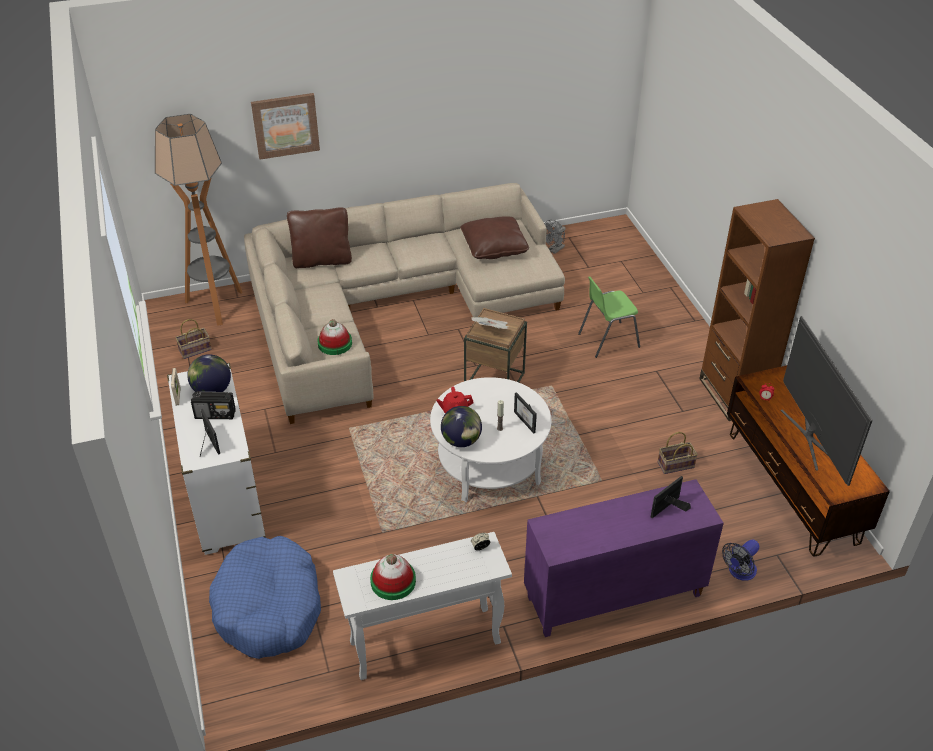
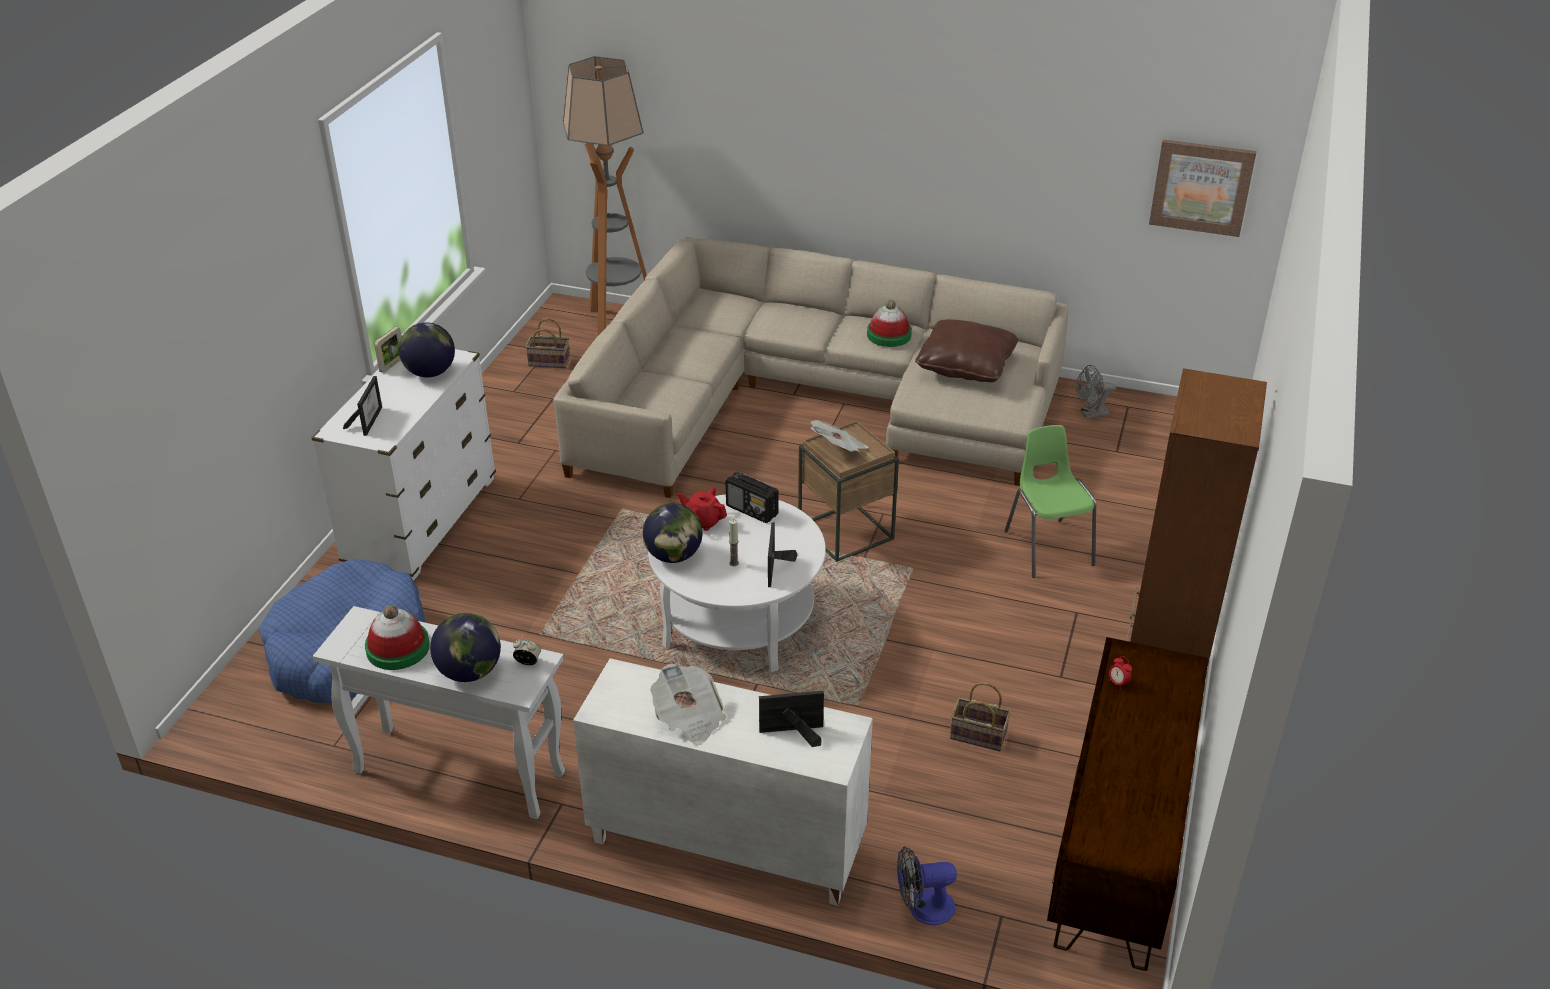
camera: 35 degrees right, 5 degrees down
radio [191,391,236,419] -> radio moved to [725,472,778,523]
picture [251,93,320,160] -> picture moved to [1149,139,1257,237]
brown pillow [287,207,352,268] -> none
hat [317,319,352,355] -> hat moved to [867,300,912,347]
purple cabinet [524,479,724,637] -> white cabinet [573,658,873,906]
green chair [578,276,640,358] -> green chair turned 60 degrees clockwise [1004,425,1096,578]
television [780,316,873,486] -> none
none -> globe [430,613,501,682]
none -> newspaper [650,663,726,745]

